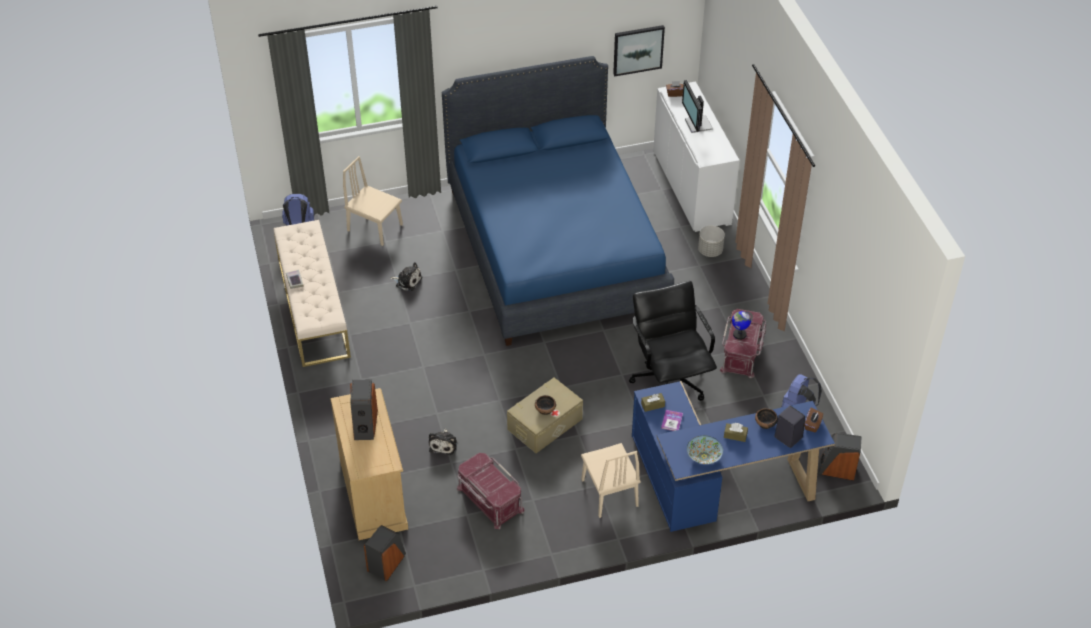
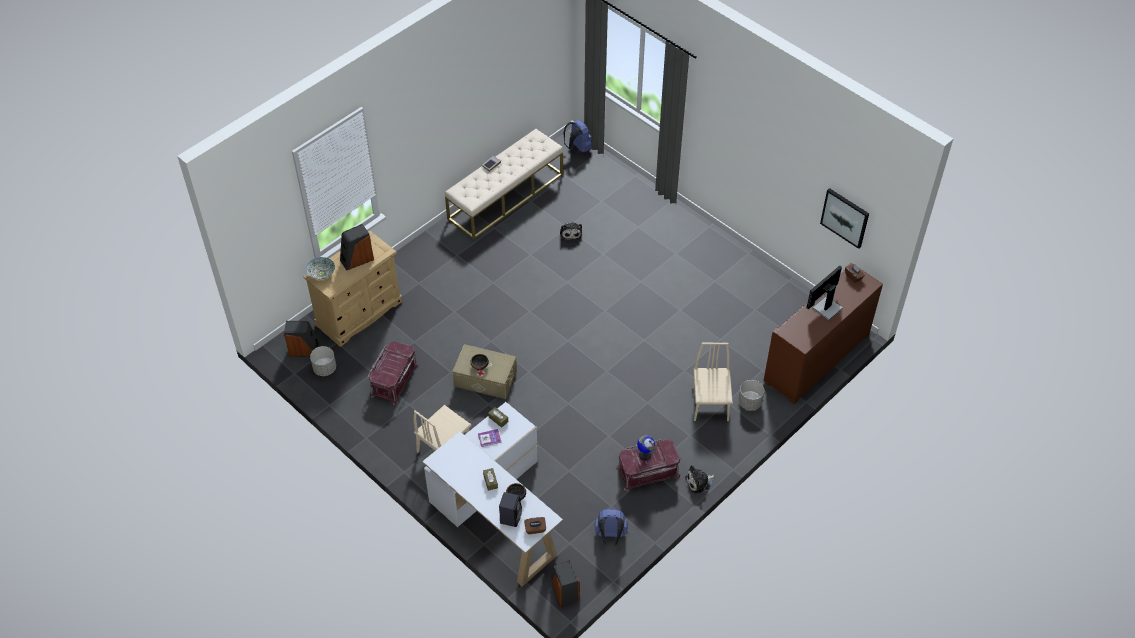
camera: 60 degrees right, 5 degrees up
beige chair [343,156,403,246] -> beige chair moved to [692,343,733,421]
plush toy [429,429,457,455] -> plush toy moved to [685,465,715,494]
blue bed [442,56,674,346] -> none
black office chair [629,281,717,401] -> none
blue desk [632,381,835,532] -> white desk [422,402,563,586]
white cabinet [653,82,740,232] -> brown cabinet [763,263,883,404]
bowl [687,436,723,464] -> bowl moved to [306,257,335,279]
none -> grey planter [310,346,336,376]

